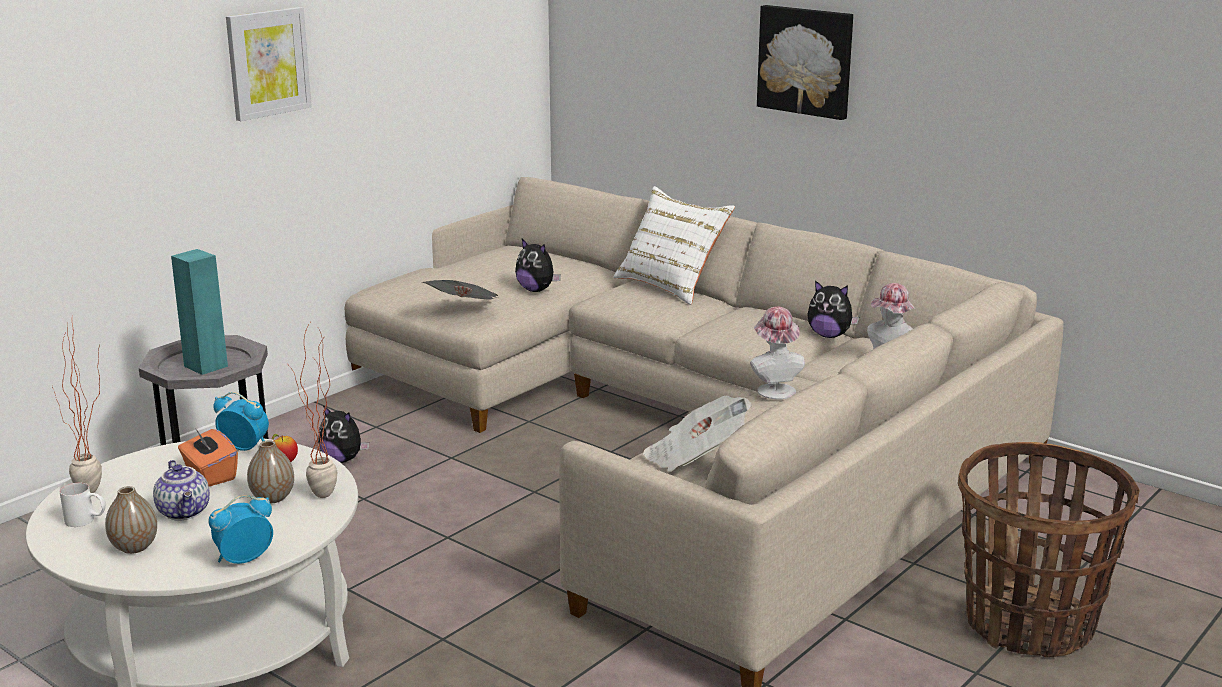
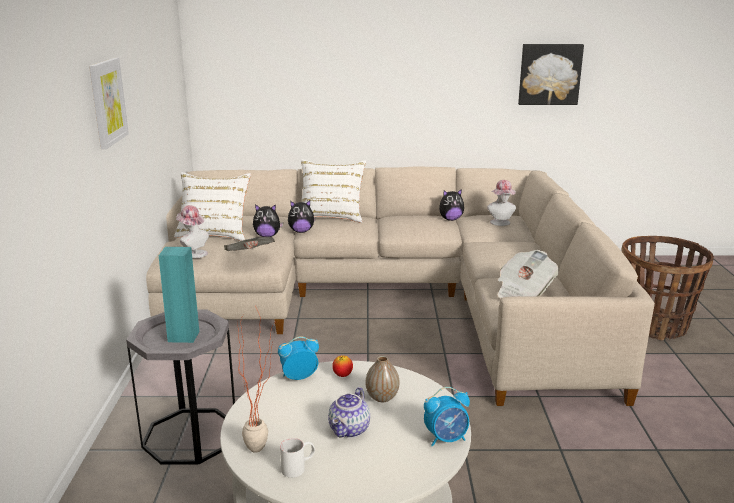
camera: 40 degrees left, 0 degrees up
vase [105,486,157,554] -> none
teapot [153,460,210,521] -> teapot turned 90 degrees clockwise [328,387,370,438]
orange tissue box [178,428,238,486] -> none
alarm clock [209,495,273,564] -> alarm clock turned 120 degrees counterclockwise [424,387,470,447]
potted plant [289,323,337,498] -> none
plush toy [318,405,369,463] -> plush toy moved to [288,200,316,233]
hat [750,306,805,399] -> hat moved to [176,205,209,258]
picture [757,5,853,120] -> picture moved to [518,44,584,105]
none -> white pillow [174,172,251,241]

